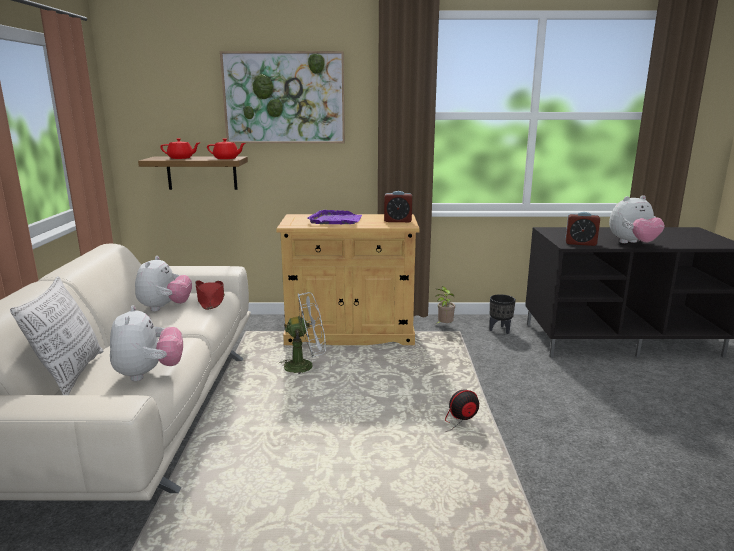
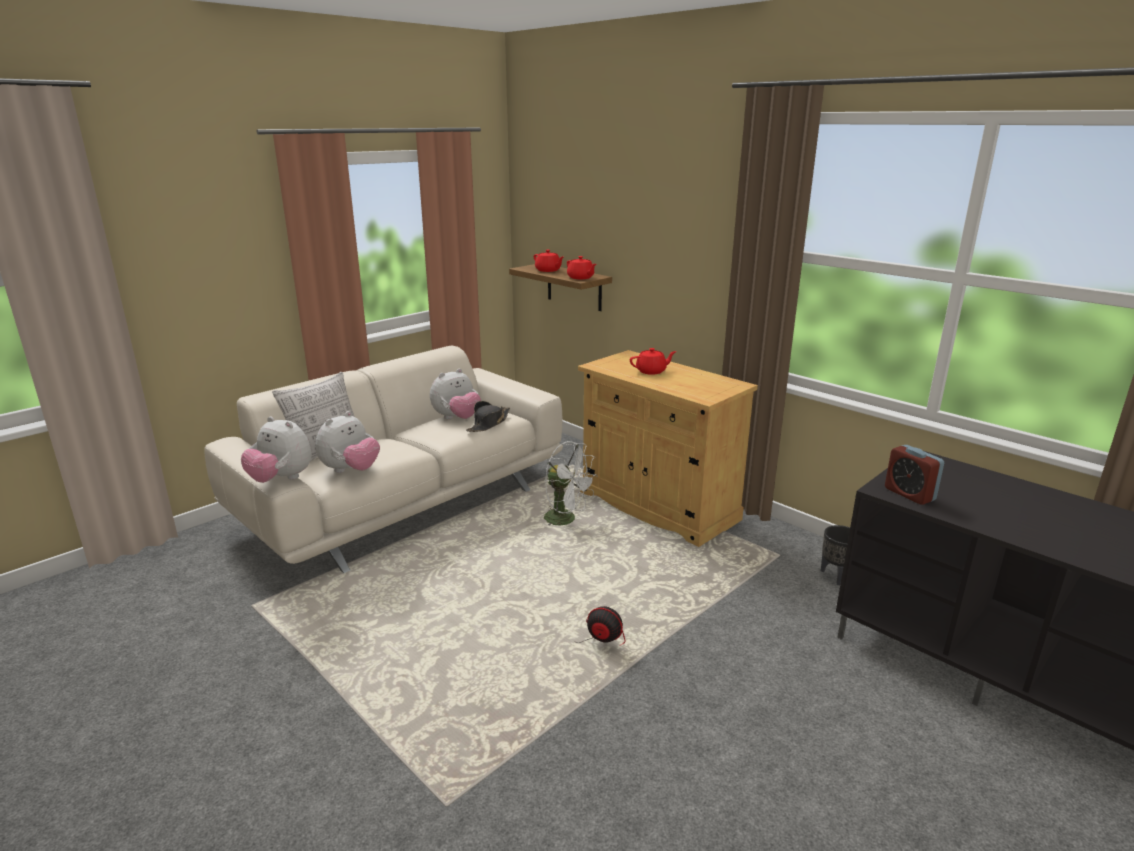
camera: 45 degrees right, 5 degrees up
red hat [195,280,225,310] -> black hat [466,401,510,432]
picture [220,51,345,143] -> none
purple tray [308,210,362,224] -> red teapot [630,348,677,375]
alarm clock [384,191,412,222] -> none
potted plant [435,286,455,324] -> none
plush toy [609,195,665,243] -> plush toy moved to [241,417,312,483]

